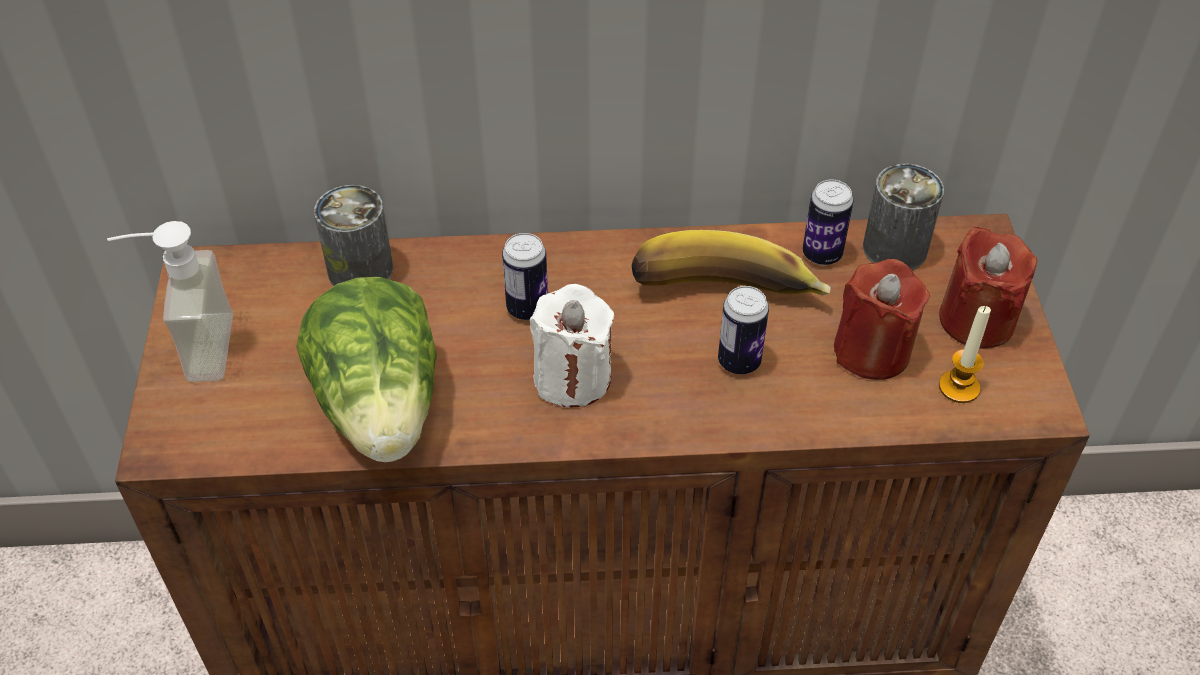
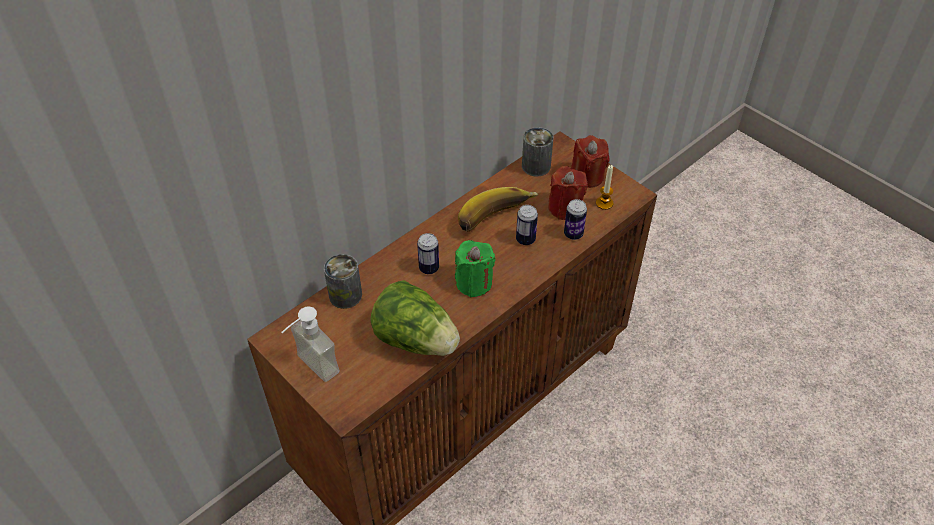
camera: 40 degrees left, 0 degrees up
white candle [530,284,614,408] -> green candle [455,240,495,298]
can [803,179,853,265] -> can moved to [564,199,587,240]

